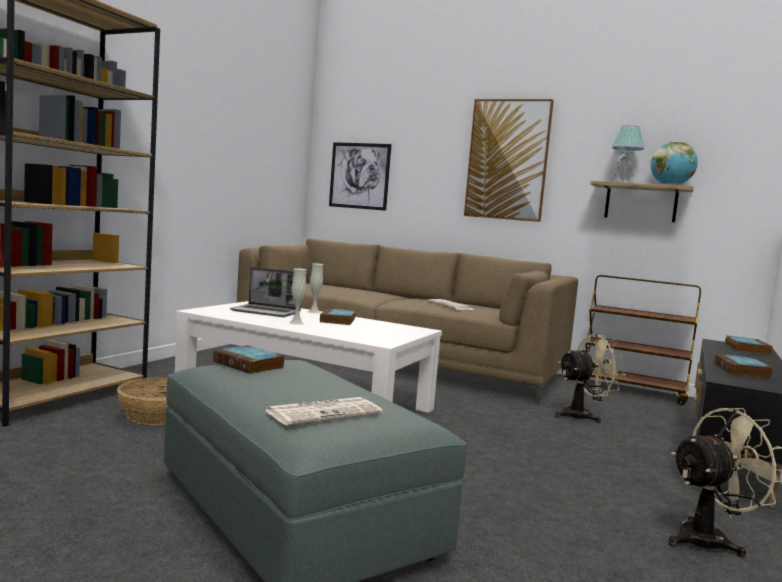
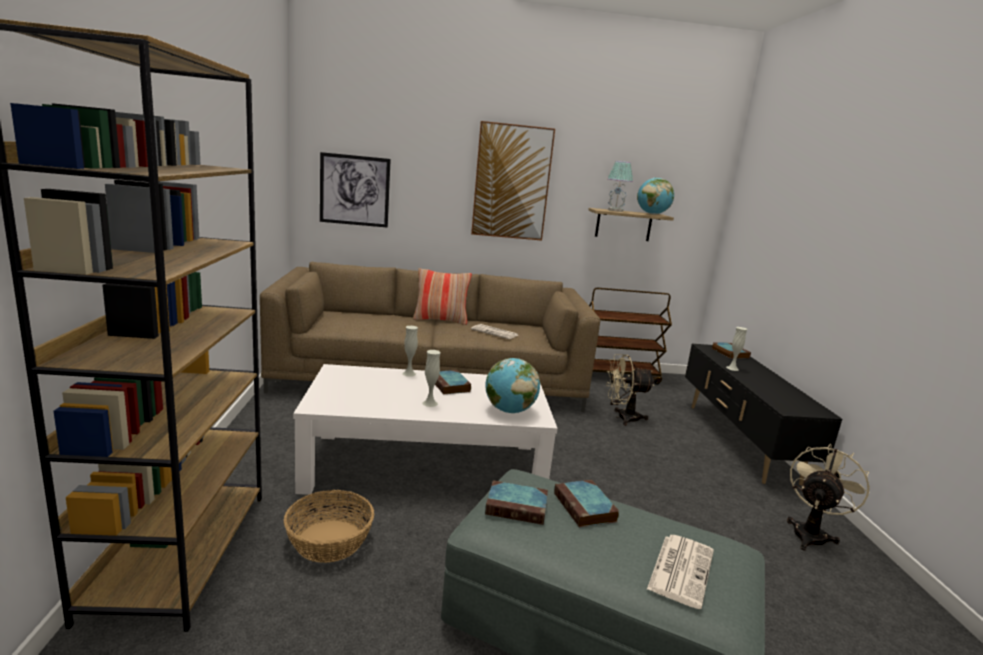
camera: 30 degrees left, 10 degrees up
laptop [230,267,301,317] -> none
beige fan [555,335,626,423] -> beige fan turned 135 degrees counterclockwise [606,354,655,426]
book [714,354,772,379] -> book moved to [554,480,620,527]
none -> pillow [413,268,472,325]
none -> globe [485,358,540,413]
none -> white vase [726,327,747,371]

